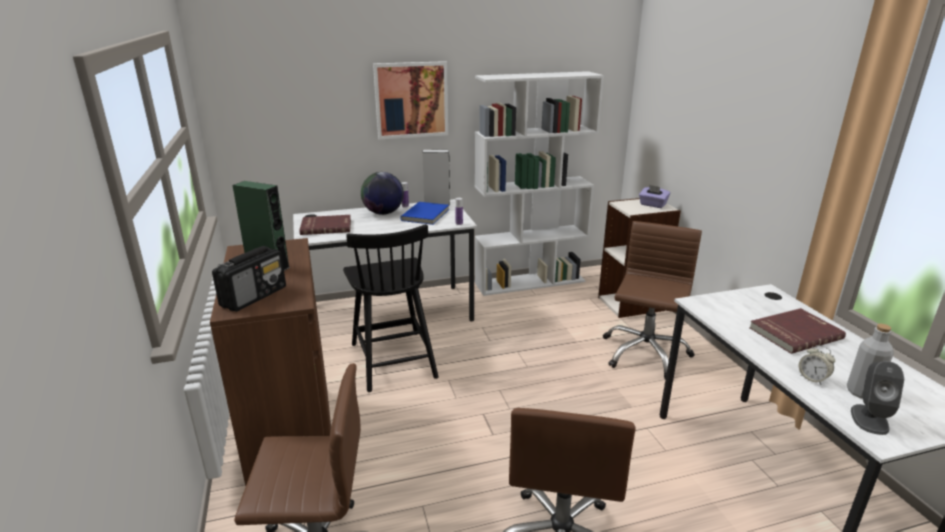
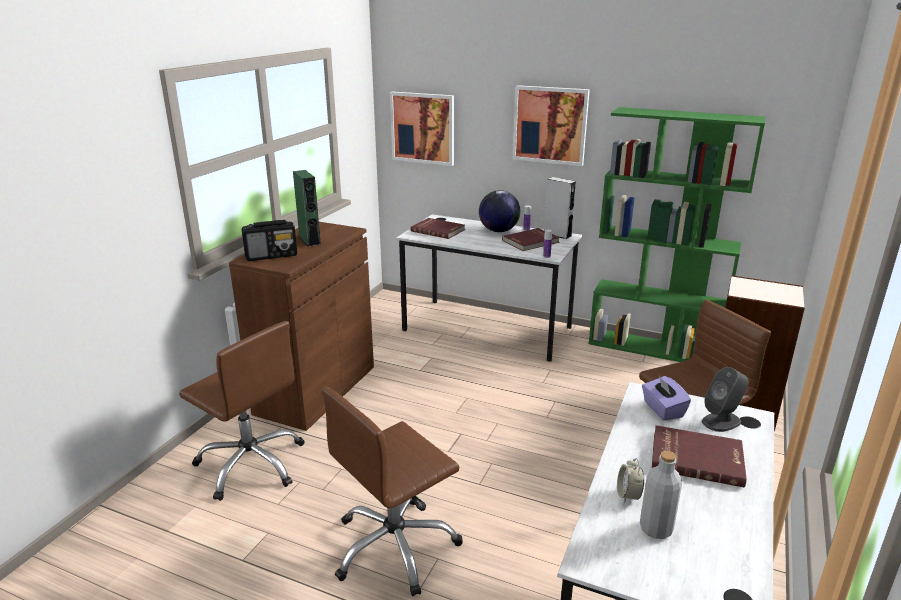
camera: 40 degrees right, 0 degrees up
black chair [343,224,439,392] -> none
blue book [400,202,449,225] -> red book [502,228,560,251]
white bookcase [475,71,604,296] -> green bookcase [588,107,766,362]
purple tissue box [639,185,670,208] -> purple tissue box moved to [642,376,691,421]
grey speaker [851,361,904,435] -> grey speaker moved to [702,367,749,432]
none -> picture [390,91,454,166]

